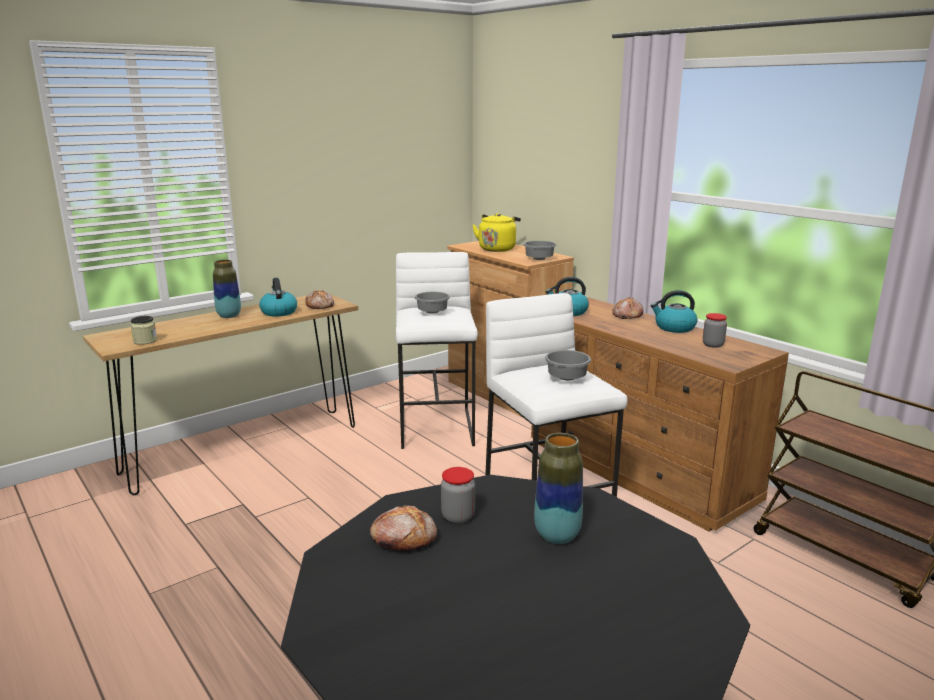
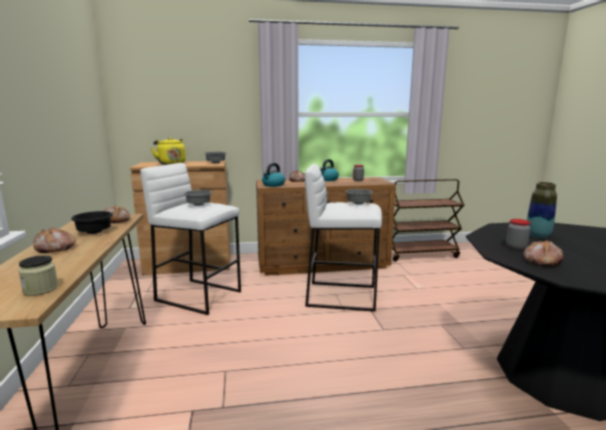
camera: 60 degrees left, 5 degrees down
vase [213,260,241,318] -> bread [33,227,76,253]
kettle [259,278,297,317] -> black bowl [71,211,113,234]

